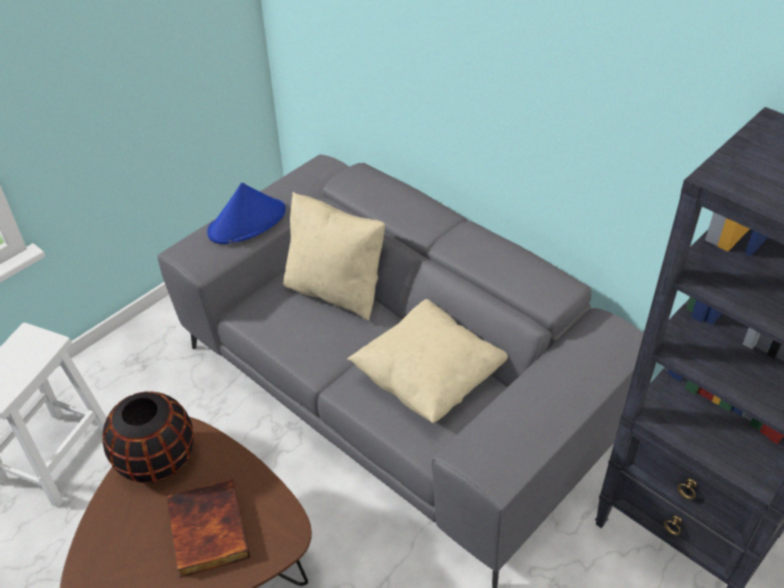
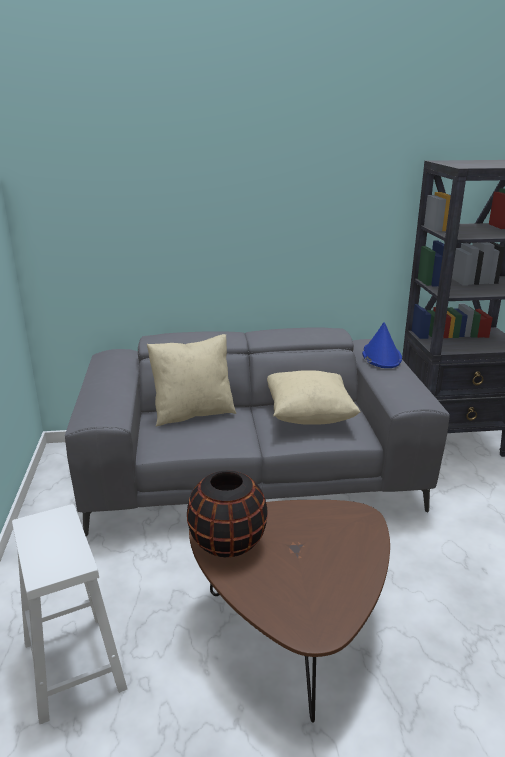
camera: 50 degrees left, 20 degrees down
book [166,479,250,578] -> none
blue hat [207,183,286,244] -> blue hat moved to [362,322,402,368]

